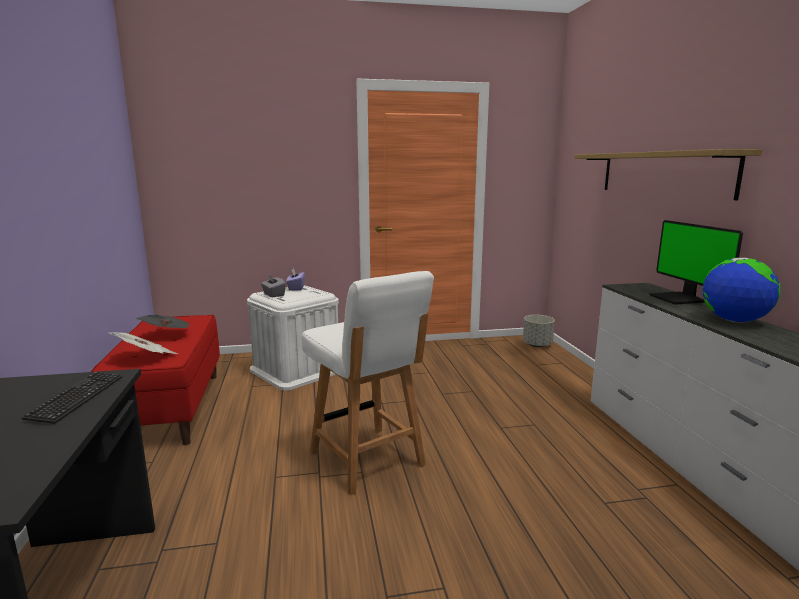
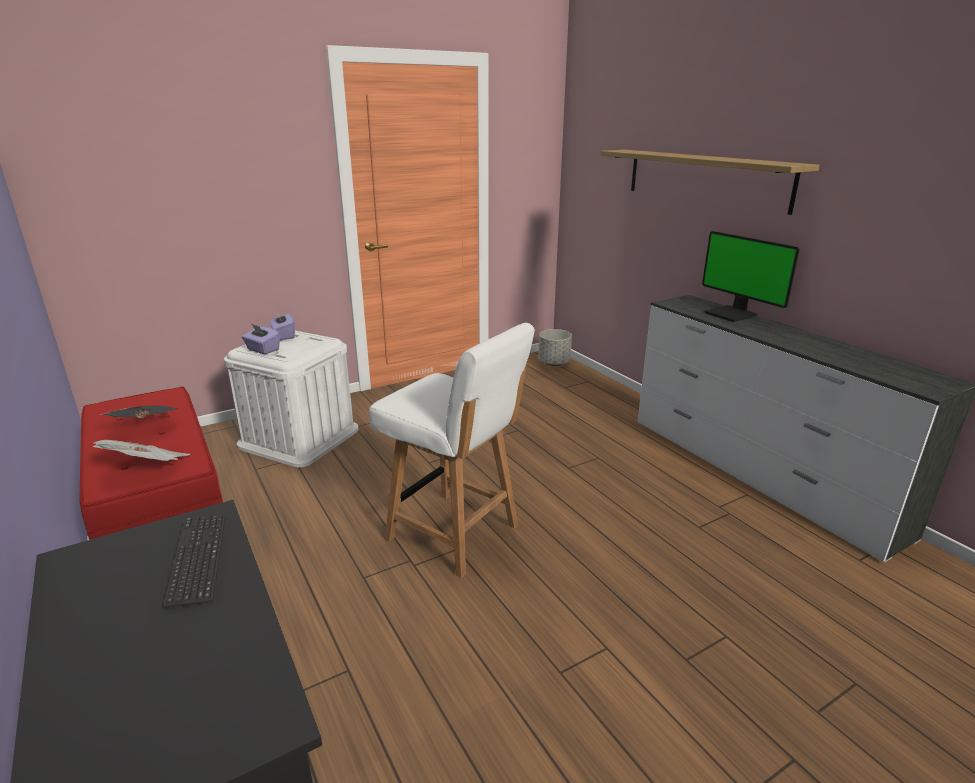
camera: 20 degrees left, 10 degrees up
grey tissue box [261,274,286,297] -> purple tissue box [242,324,280,354]
globe [702,258,780,322] -> none

